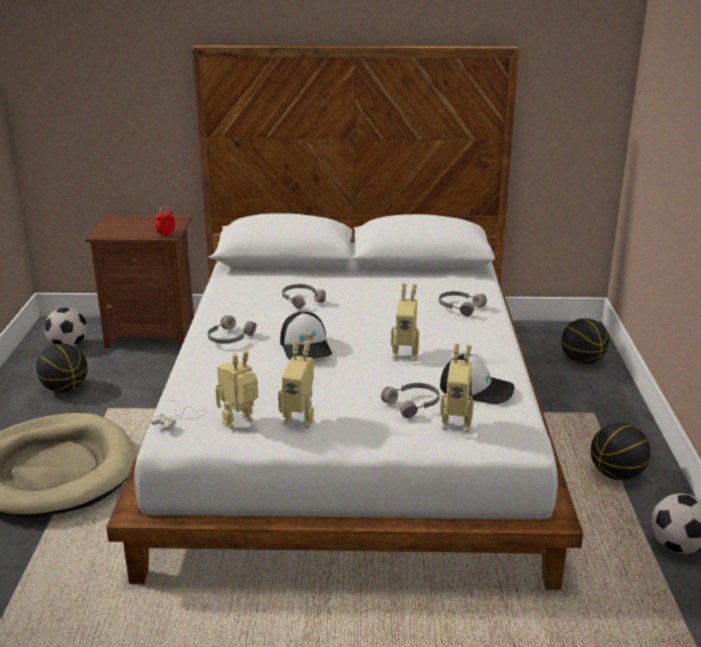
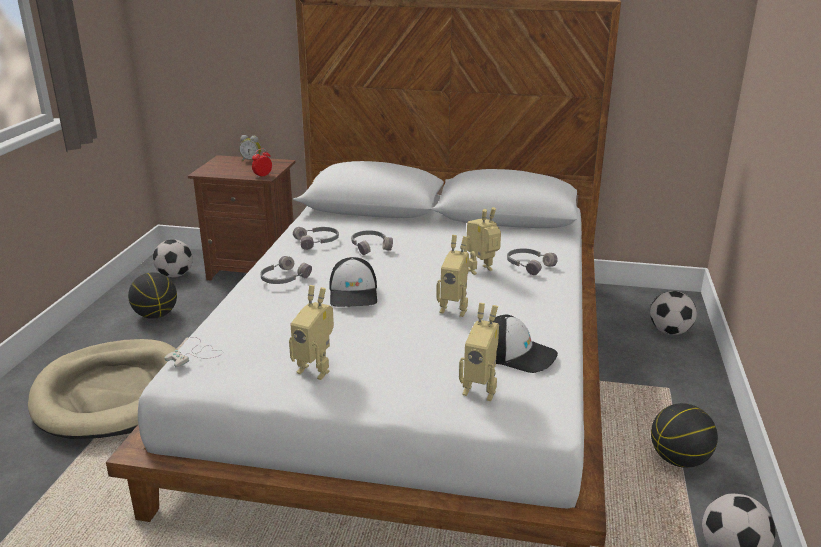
camera: 10 degrees right, 0 degrees up
toy robot [215,350,258,429] -> toy robot moved to [464,207,501,275]
grey headphones [381,383,440,418] -> grey headphones moved to [293,227,339,250]
basketball [561,318,609,364] -> football [650,291,697,335]
none -> alarm clock [239,135,261,161]

